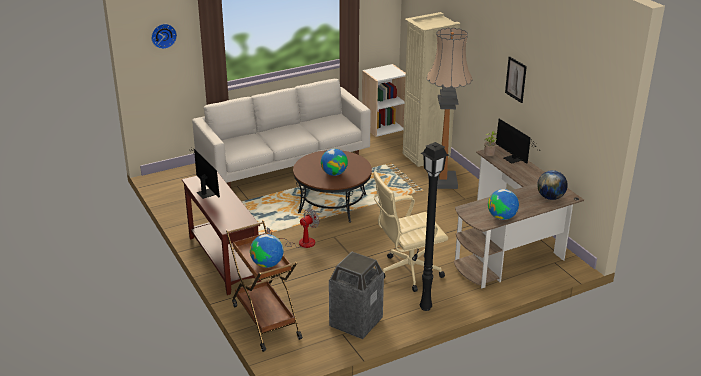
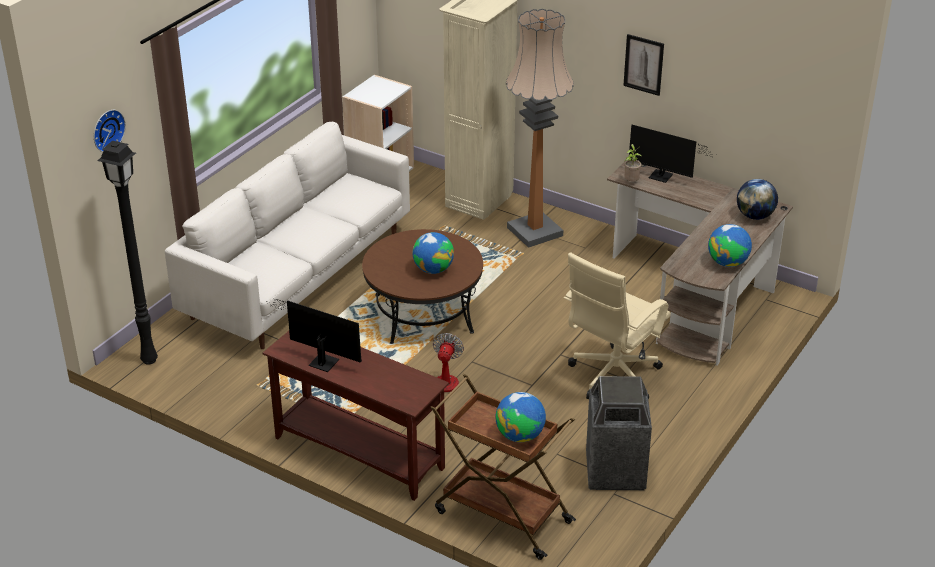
camera: 30 degrees left, 5 degrees up
black floor lamp [420,142,449,311] -> black floor lamp moved to [98,141,158,365]

